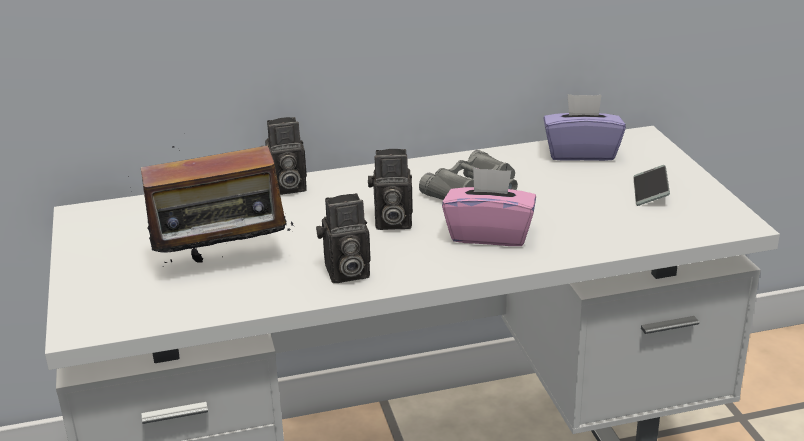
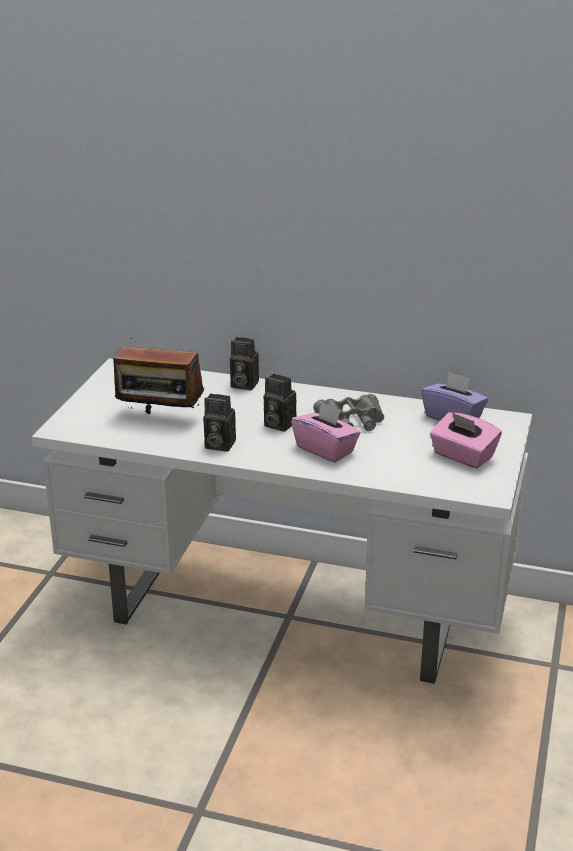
camera: 30 degrees right, 0 degrees up
phone [633,165,670,206] -> pink tissue box [430,412,502,469]

